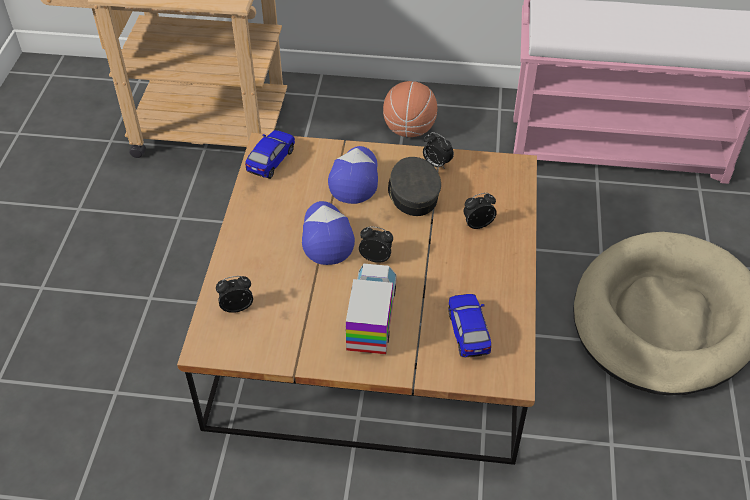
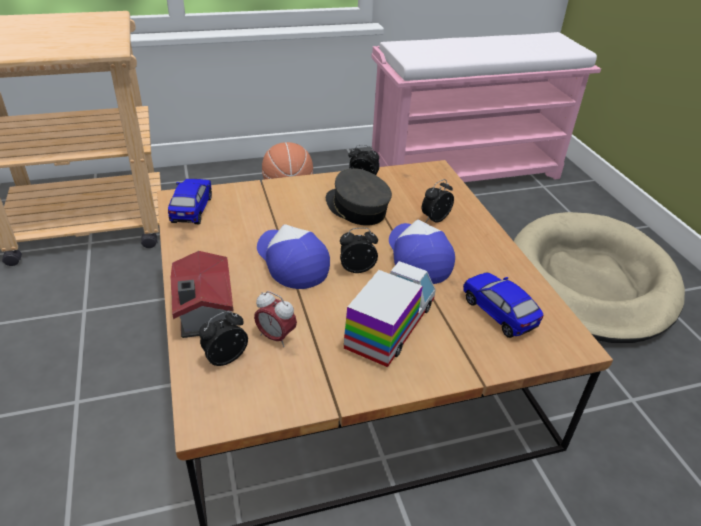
camera: 25 degrees left, 10 degrees down
cap [328,146,378,204] -> cap moved to [389,220,455,284]
toy truck [346,263,396,354] -> toy truck turned 45 degrees clockwise [344,261,435,367]
none -> toy house [171,251,234,338]
none -> alarm clock [254,291,297,347]

